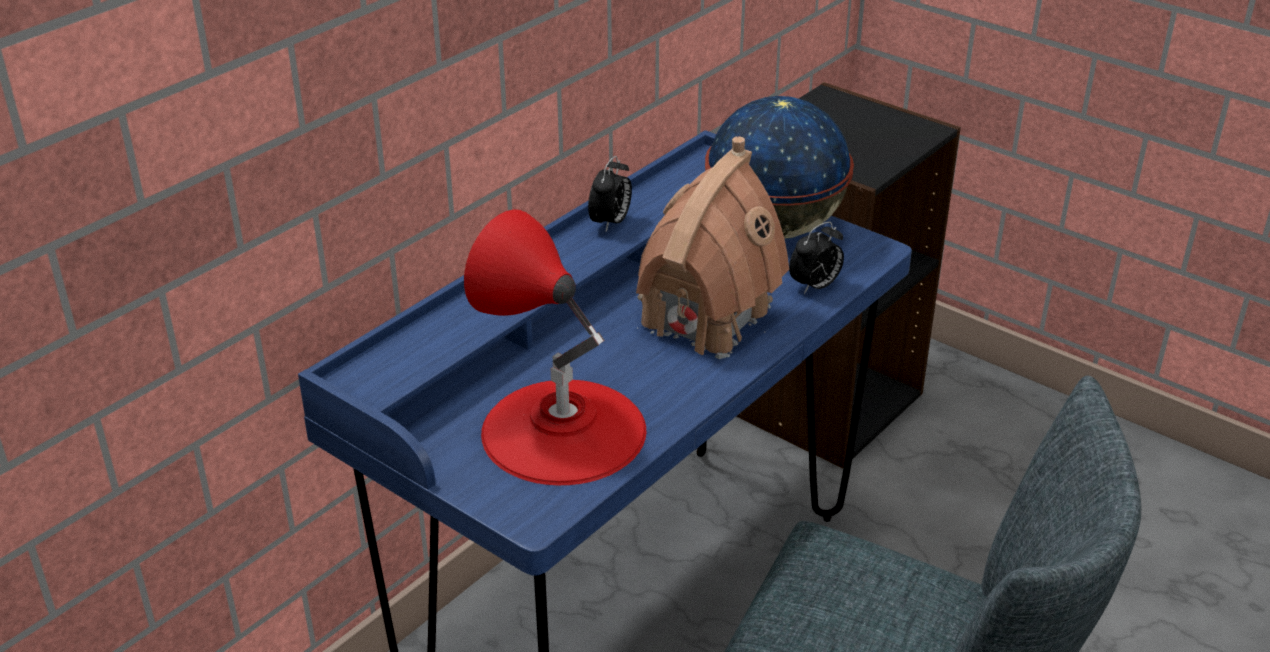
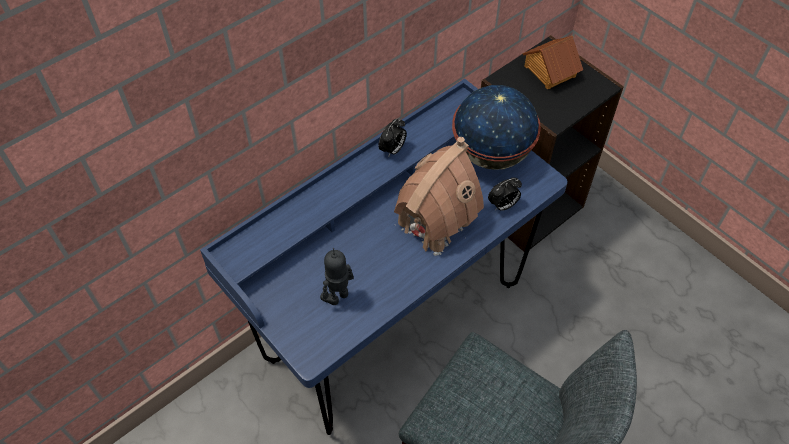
camera: 10 degrees right, 20 degrees up
red table lamp [464,209,646,485] -> toy robot [320,248,354,305]
none -> toy house [522,36,583,89]

